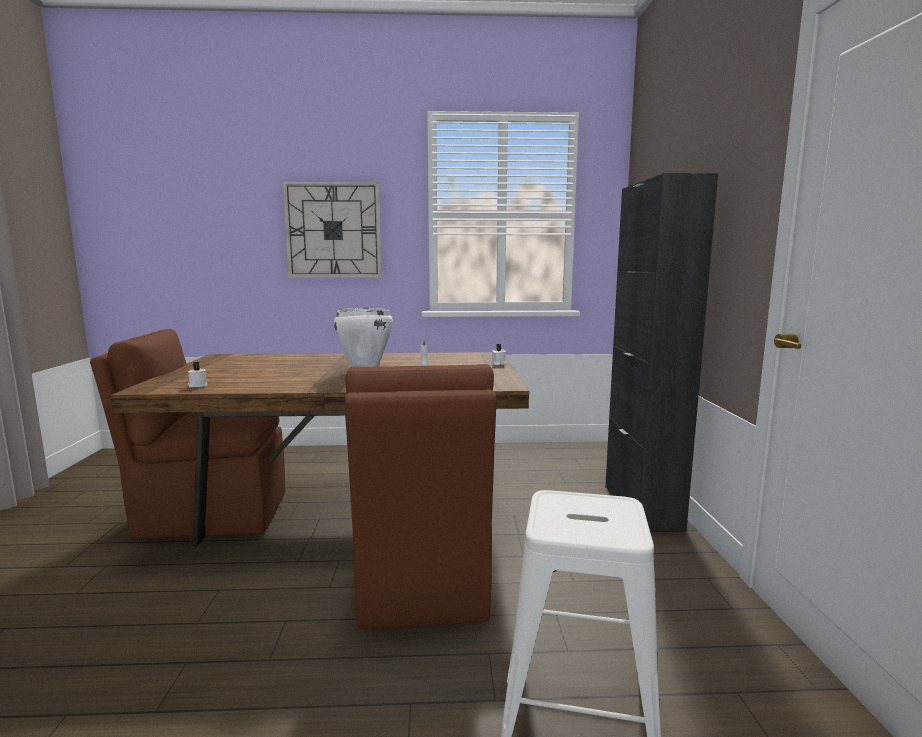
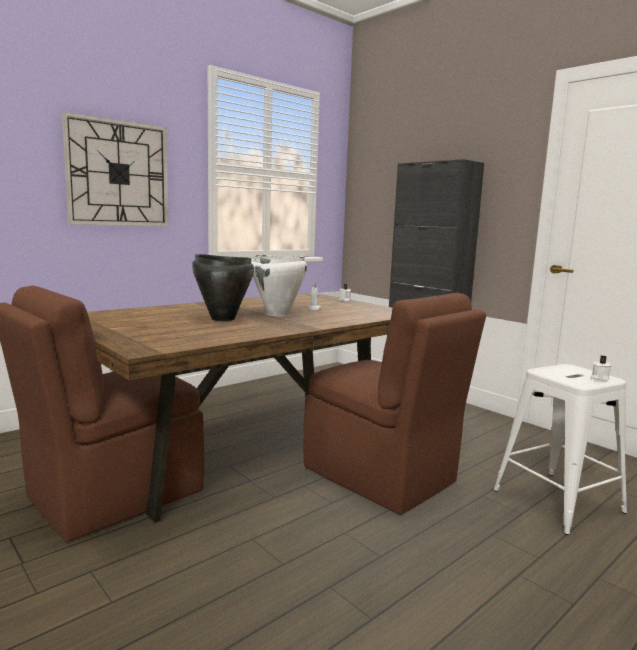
camera: 40 degrees left, 0 degrees up
white candle [188,362,207,387] -> white candle moved to [590,355,612,381]
none -> black cooking pot [192,254,254,321]

